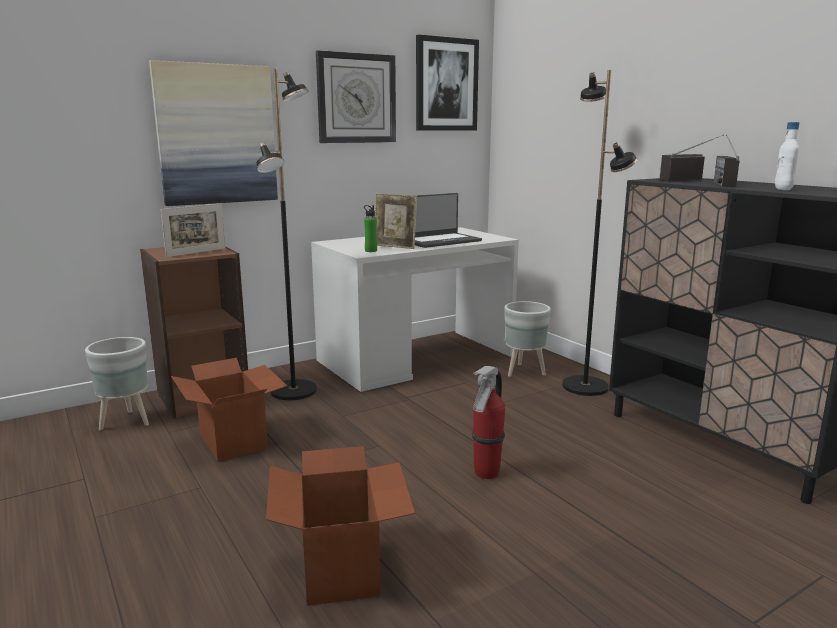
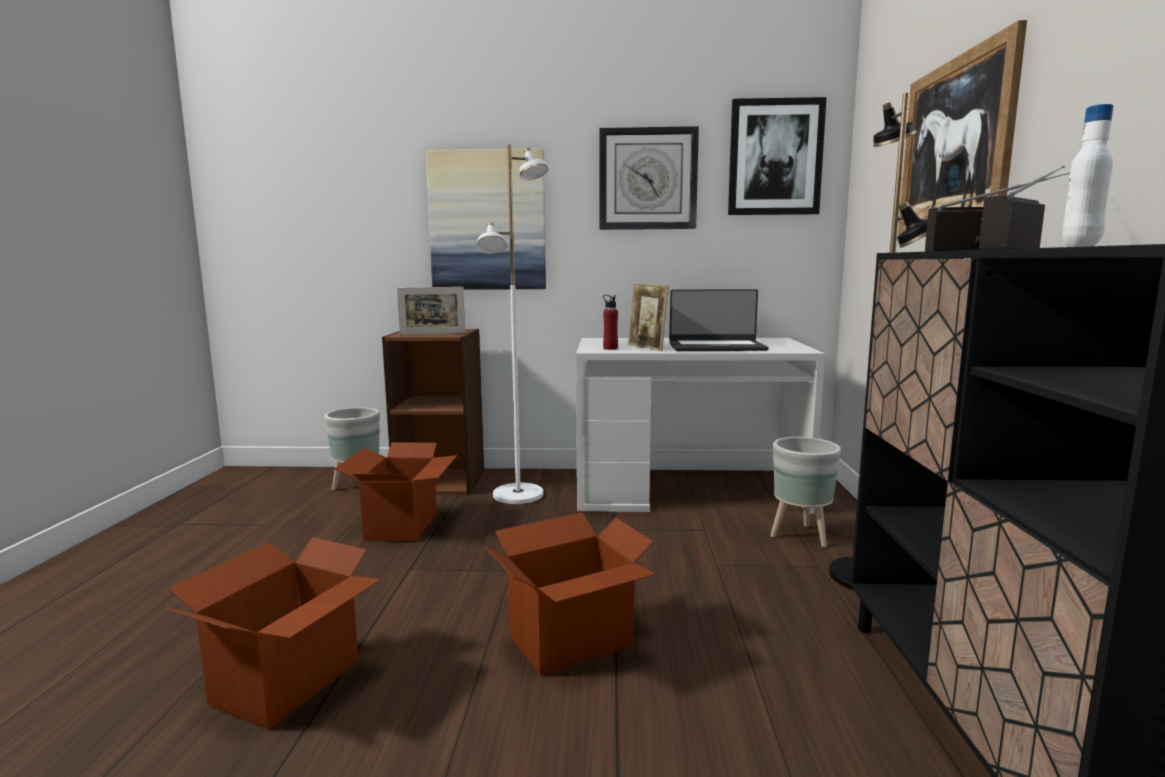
camera: 35 degrees right, 5 degrees down
black floor lamp [257,69,317,400] -> white floor lamp [477,144,548,504]
green bottle [364,205,377,252] -> red bottle [603,295,618,350]
fire extinguisher [471,366,505,479] -> cardboard box [485,512,656,676]
none -> picture [898,20,1027,236]

